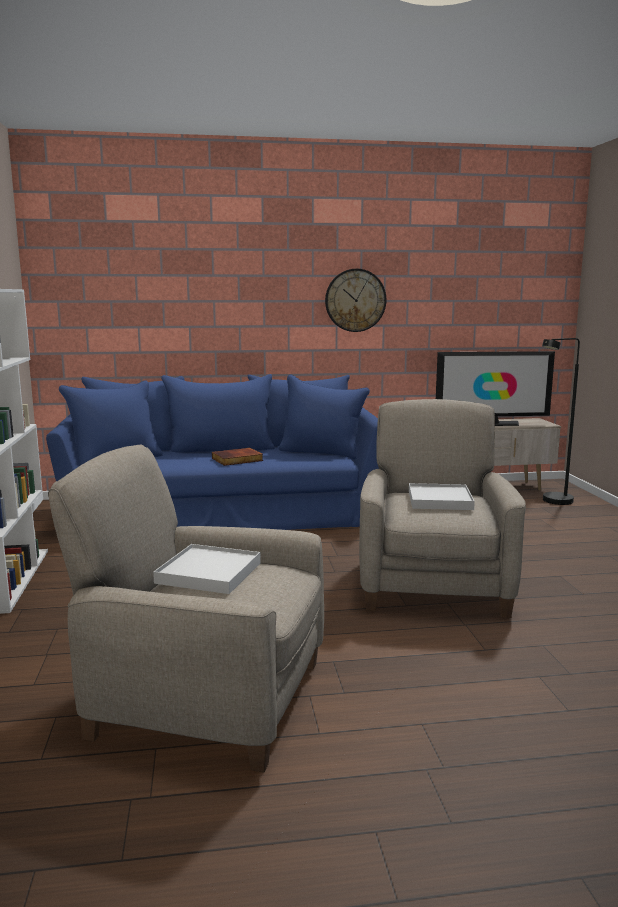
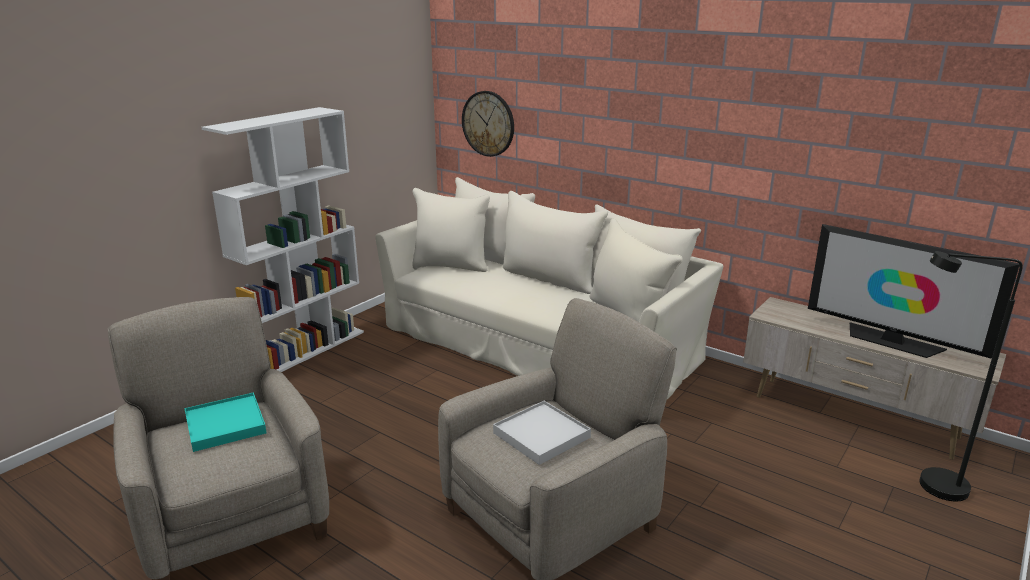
camera: 45 degrees right, 10 degrees up
blue sofa [46,374,379,530] -> beige sofa [375,177,724,399]
white tray [153,544,261,594] -> turquoise tray [184,392,267,452]
book [212,448,263,466] -> none
wall clock [325,269,386,332] -> wall clock moved to [462,91,514,157]

